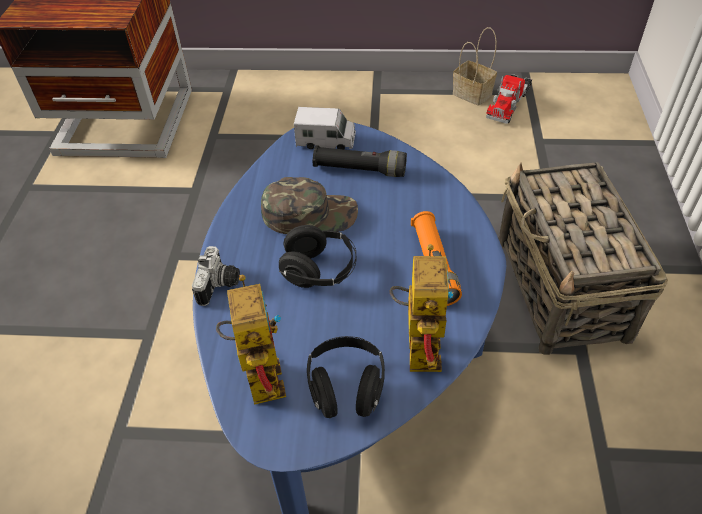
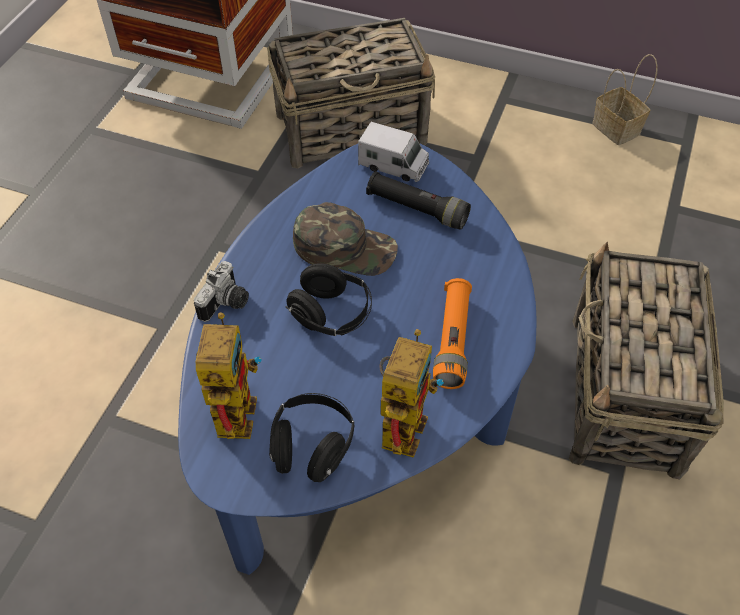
camera: 15 degrees right, 5 degrees up
toy truck [486,74,532,124] -> none
none -> basket [267,18,435,169]

